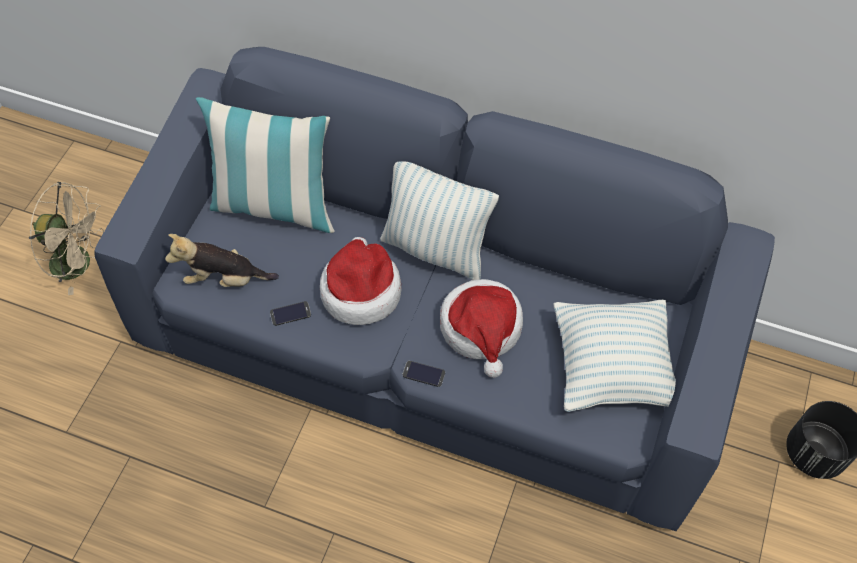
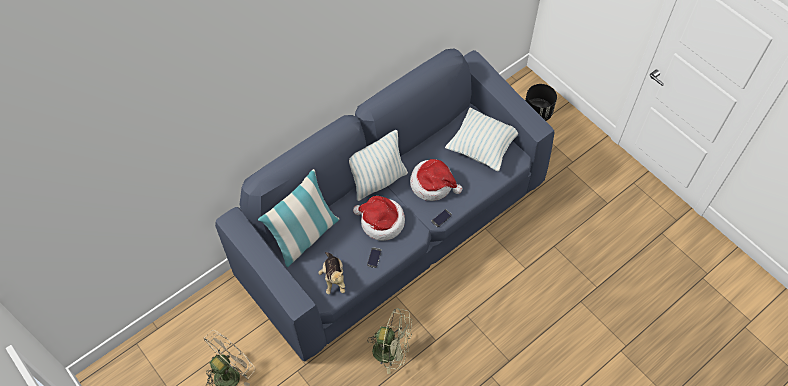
camera: 60 degrees left, 0 degrees up
plush toy [165,234,279,287] -> plush toy turned 45 degrees counterclockwise [318,252,345,294]
none -> green fan [367,308,412,374]

